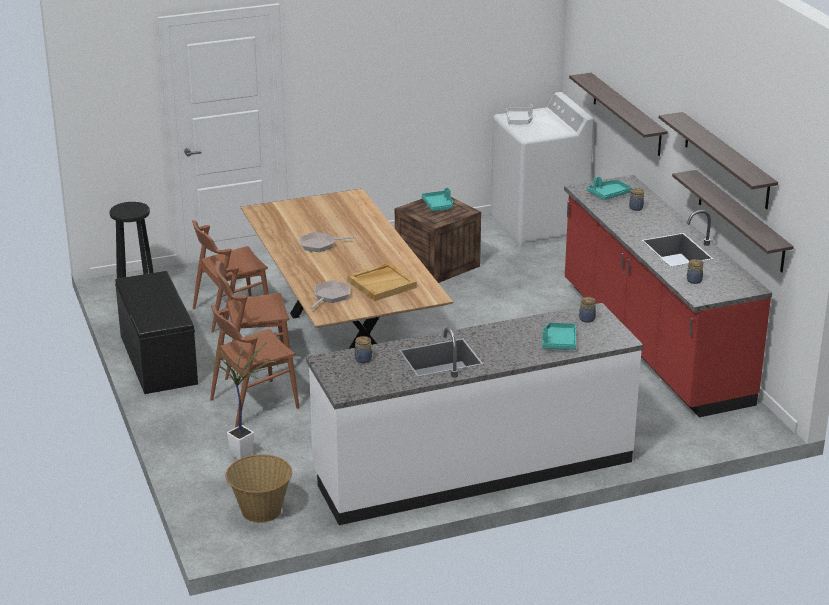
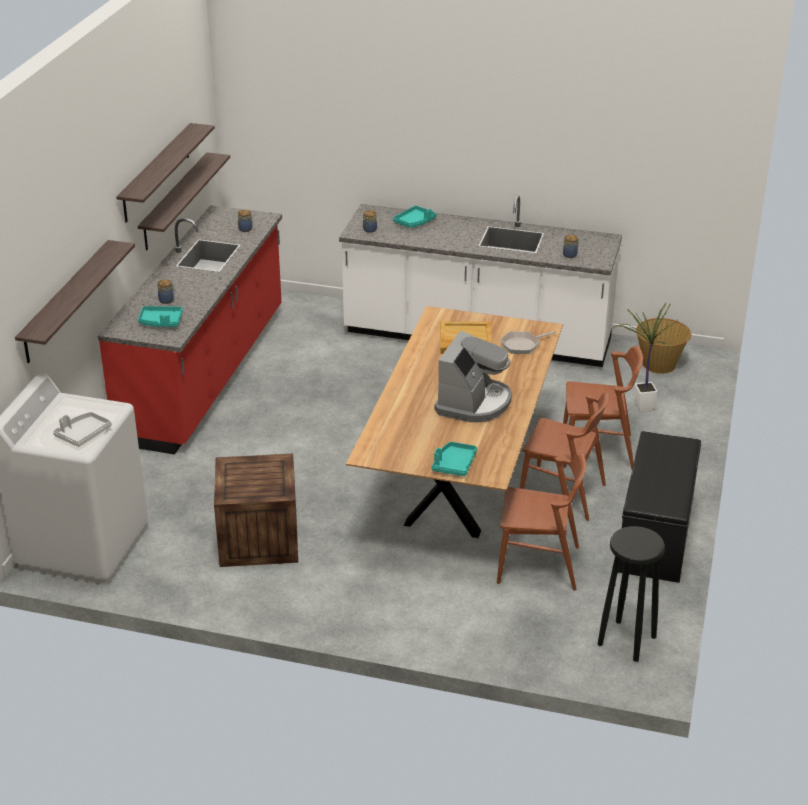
camera: 145 degrees left, 5 degrees up
frying pan [299,232,355,252] -> coffee machine [435,330,512,422]
turquoise tray [421,187,453,211] -> turquoise tray moved to [432,442,477,476]

